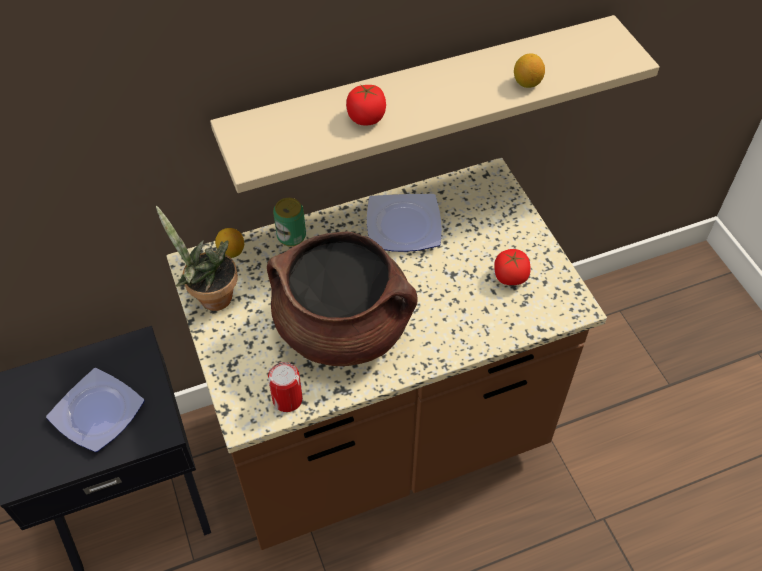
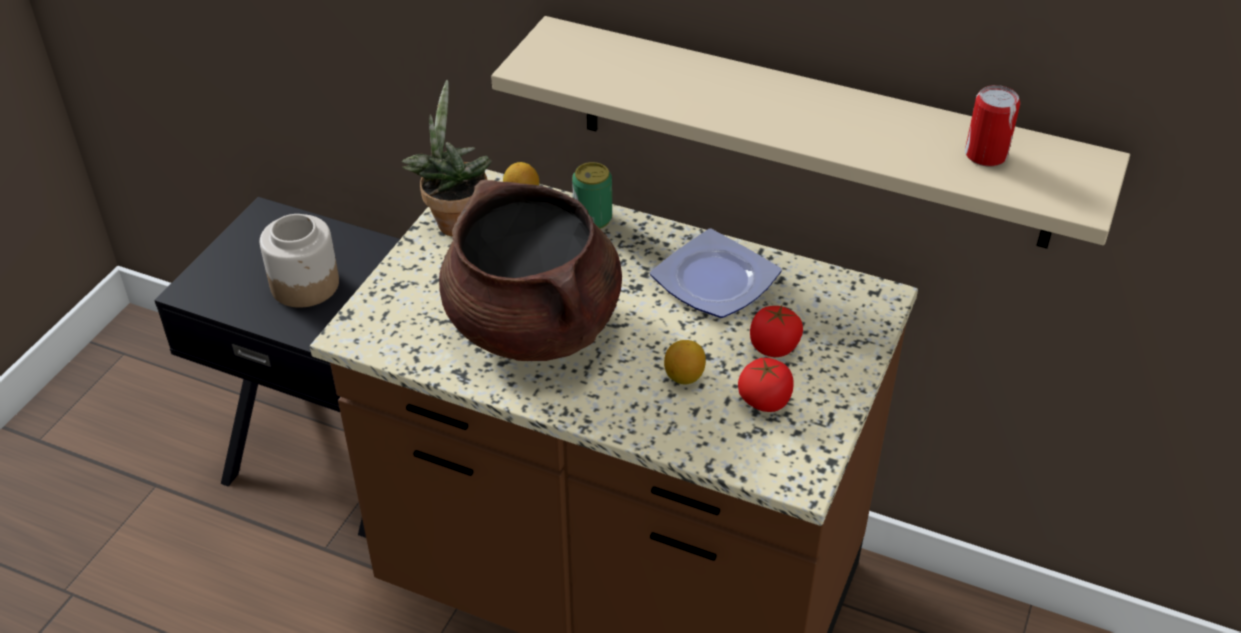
camera: 45 degrees right, 10 degrees down
plate [46,368,145,452] -> jar [260,214,339,308]
can [268,362,303,412] -> can moved to [965,85,1020,167]
tomato [346,84,386,126] -> tomato moved to [750,306,803,357]
lemon [514,53,545,88] -> lemon moved to [664,340,706,384]

